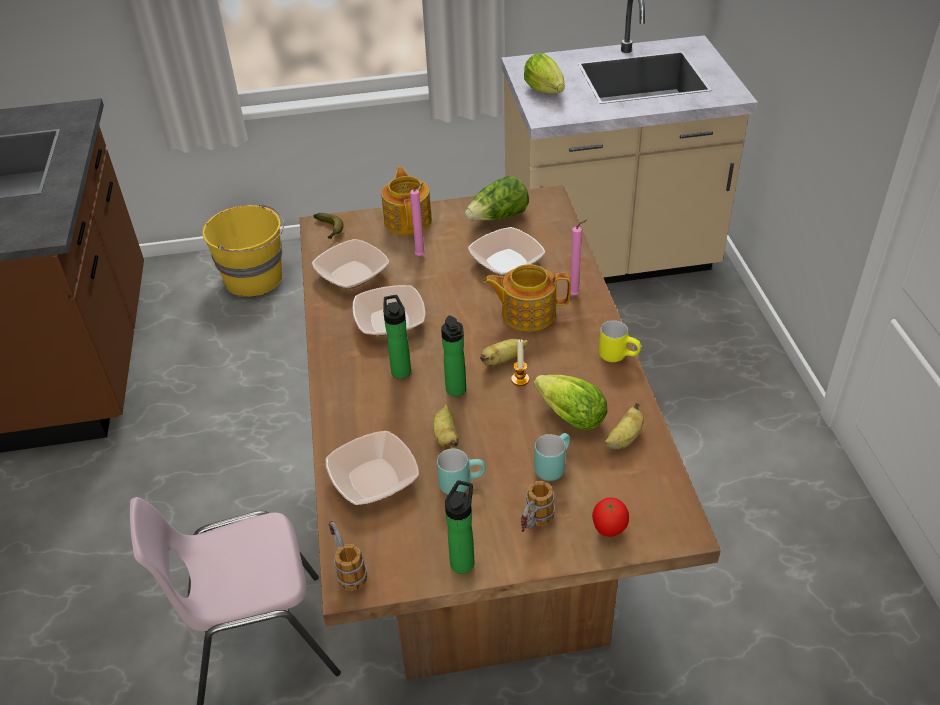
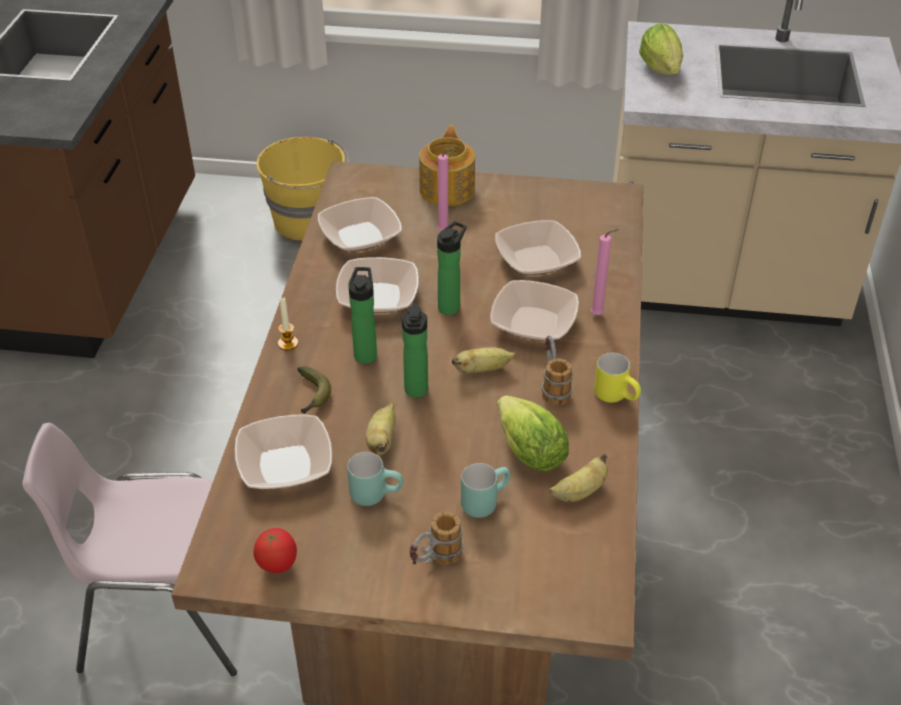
camera: 15 degrees right, 0 degrees up
banana [313,213,343,239] -> banana moved to [297,366,331,414]
mug [329,521,367,591] -> mug moved to [542,336,573,405]
bottle [445,480,475,574] -> bottle moved to [437,221,466,315]
lettuce [465,176,529,221] -> none
teapot [483,264,571,332] -> bowl [490,280,579,341]
candle [511,339,530,386] -> candle moved to [278,297,298,350]
tomato [592,498,629,537] -> tomato moved to [253,528,297,573]

